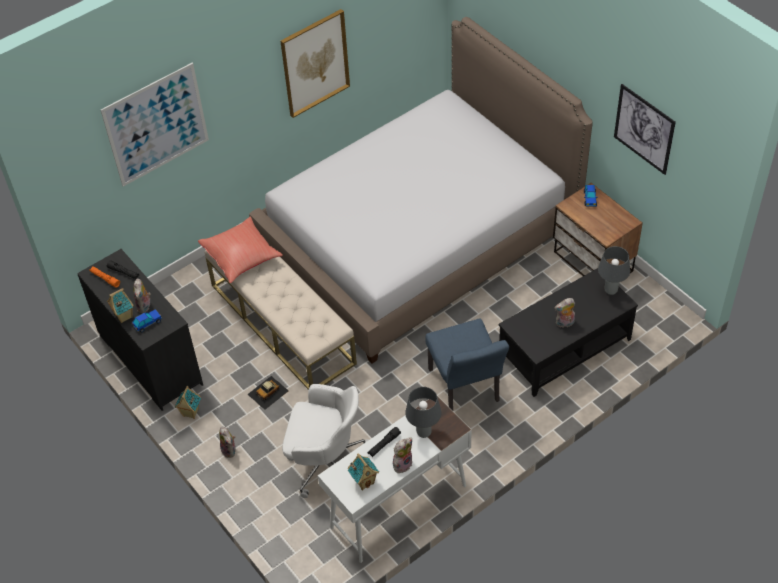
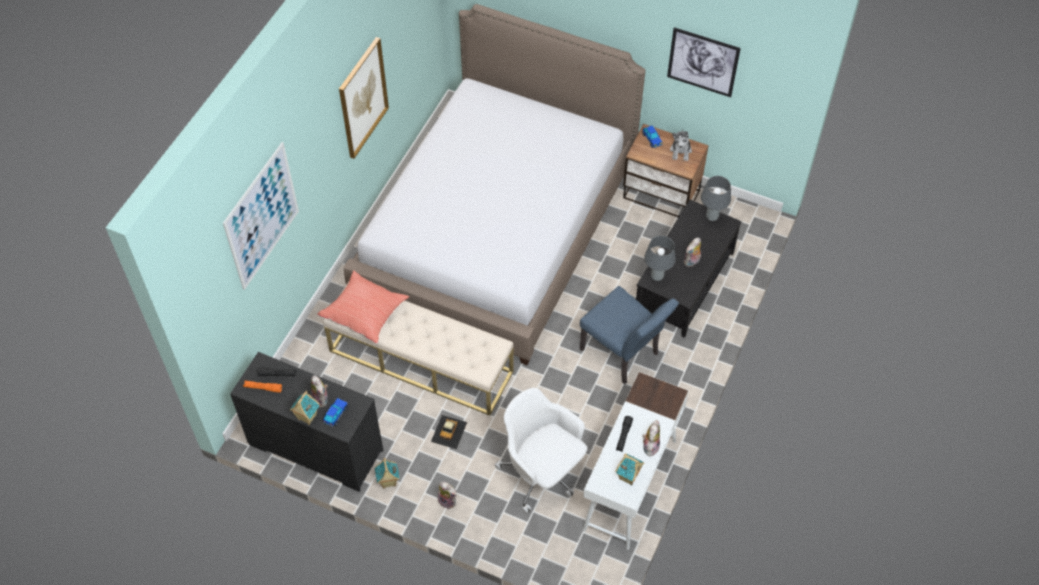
camera: 30 degrees left, 5 degrees up
white office chair [282,384,368,498] -> white office chair turned 120 degrees counterclockwise [494,388,587,514]
grey table lamp [405,387,442,438] -> grey table lamp moved to [644,236,676,281]
none -> plush toy [670,130,692,161]

